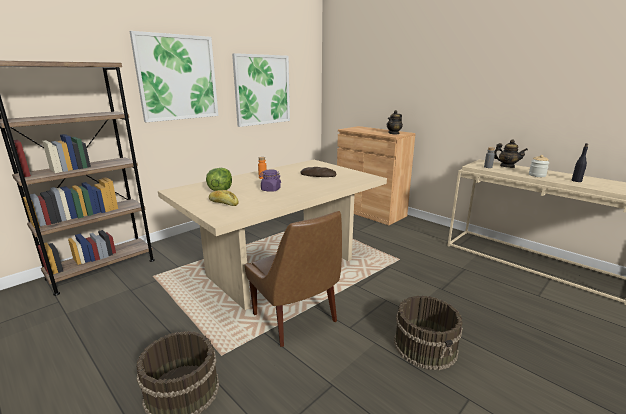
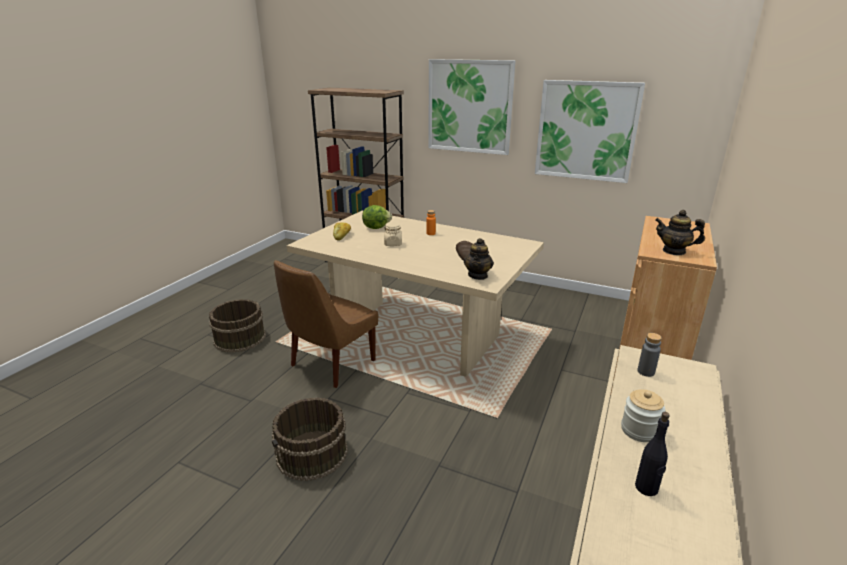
camera: 70 degrees right, 5 degrees up
purple jar [260,169,281,192] -> beige jar [384,222,402,246]
teapot [494,140,528,168] -> teapot moved to [464,238,494,280]

